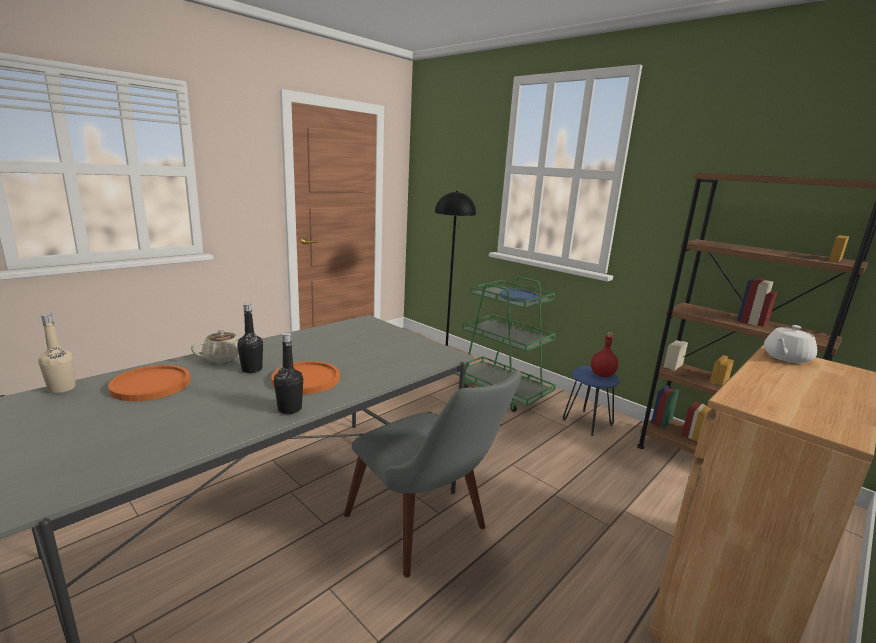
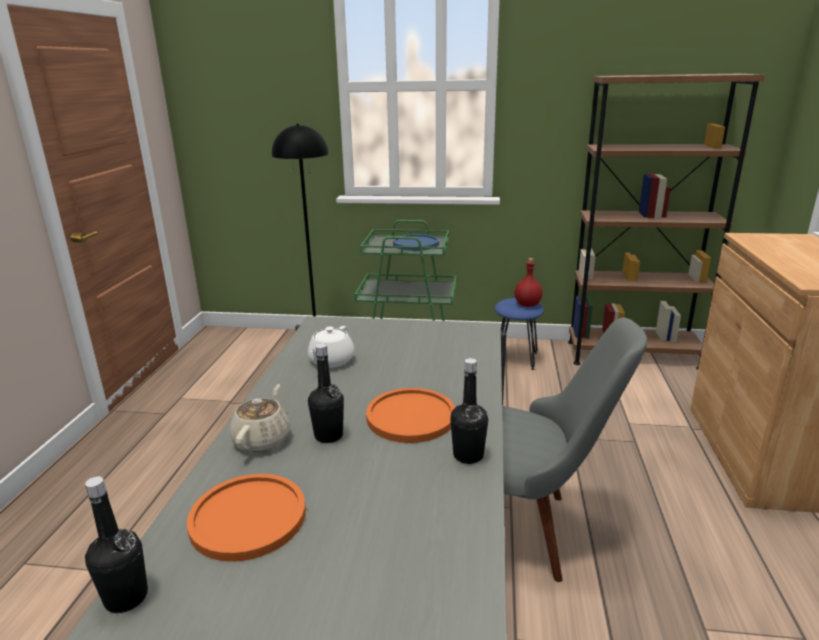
camera: 35 degrees left, 5 degrees up
beige bottle [38,313,76,393] -> black bottle [85,476,148,613]
white teapot [764,325,817,363] -> white teapot moved to [308,326,355,368]

